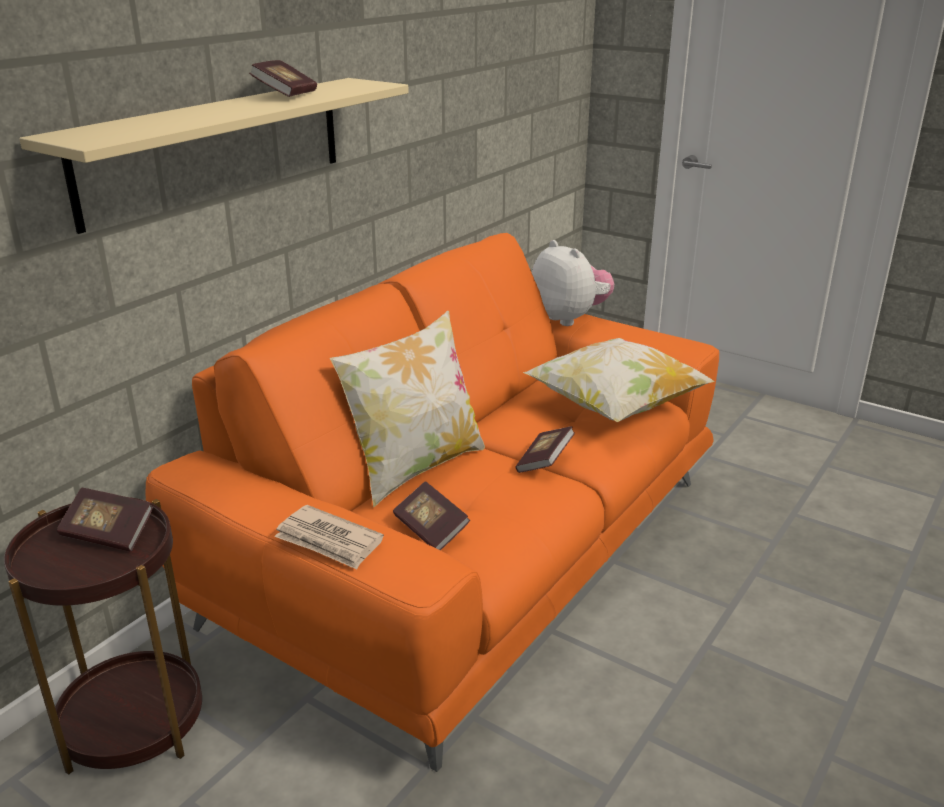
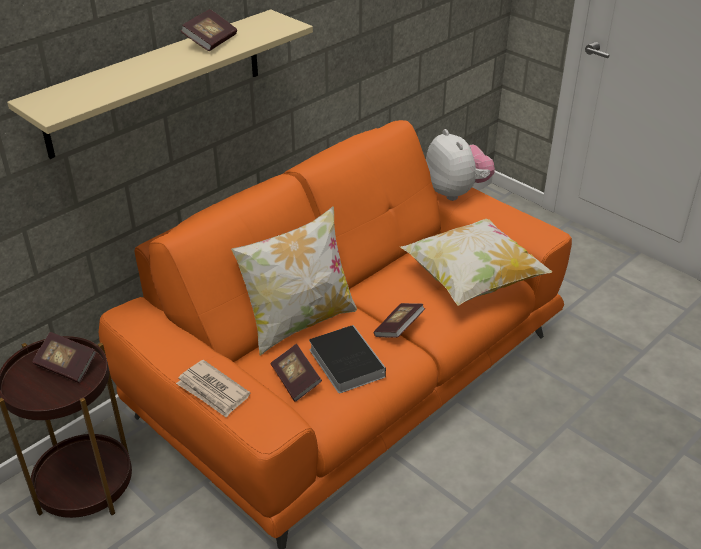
camera: 10 degrees right, 10 degrees up
none -> book [309,325,386,393]

